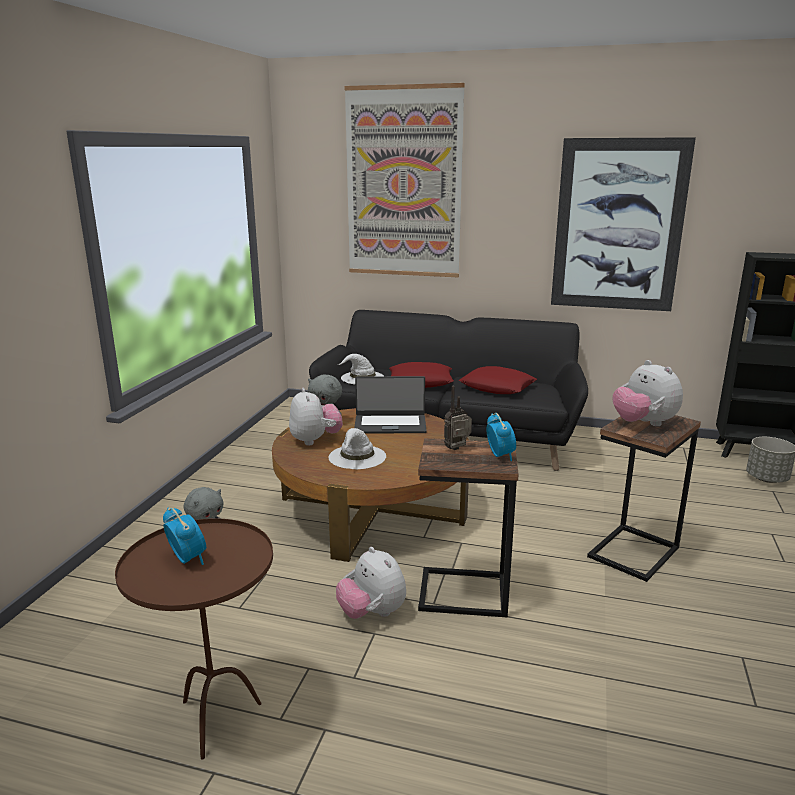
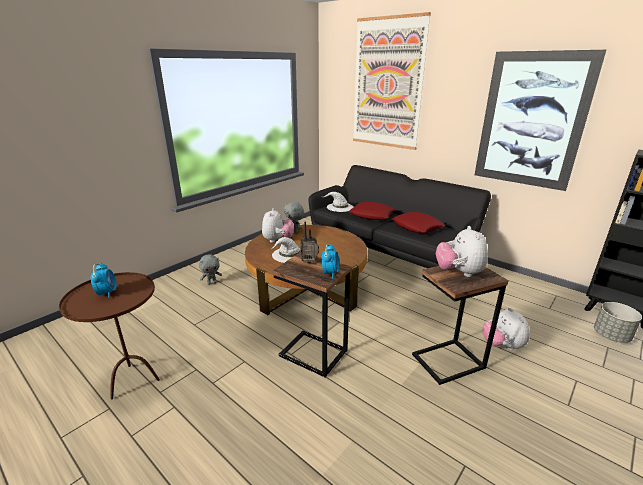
camera: 25 degrees right, 5 degrees up
plush toy [336,547,406,619] -> plush toy moved to [482,308,530,350]
laptop [354,376,427,433] -> none

